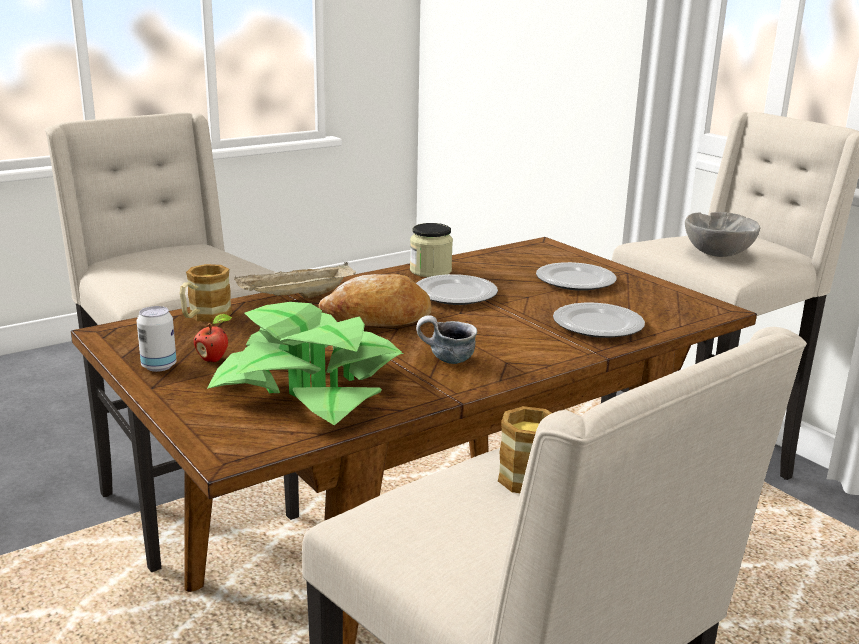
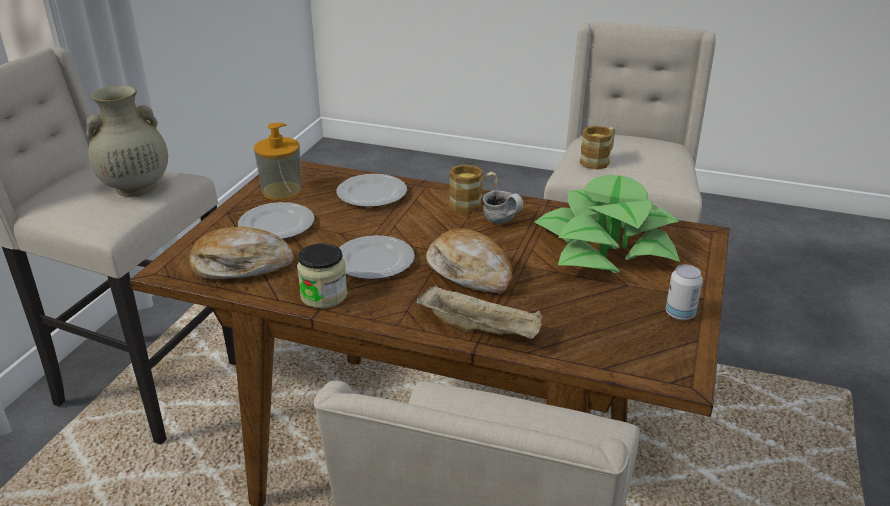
camera: 125 degrees left, 10 degrees up
mug [180,264,232,322] -> mug moved to [449,164,498,213]
apple [194,314,232,362] -> none
grey bowl [685,212,760,257] -> beige vase [86,85,168,197]
none -> bread [189,226,294,279]
none -> soap dispenser [254,123,301,200]

